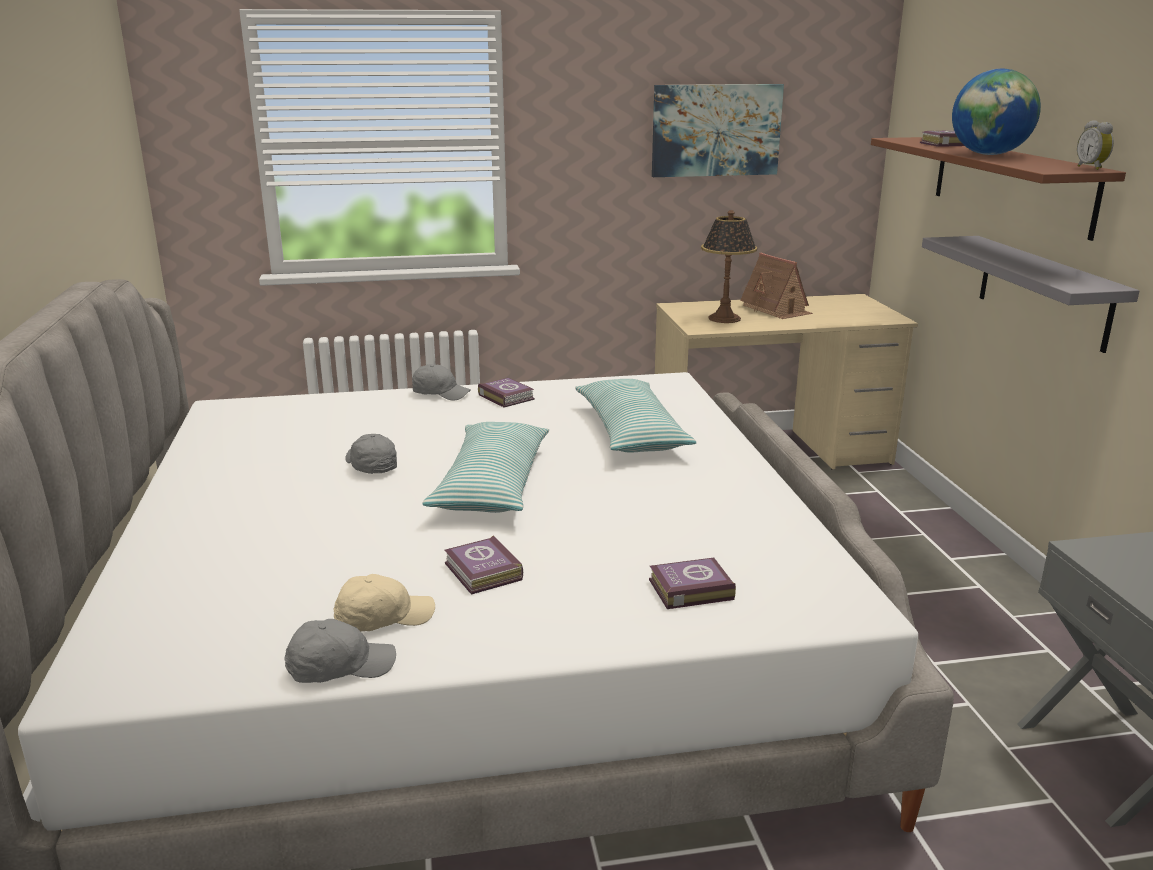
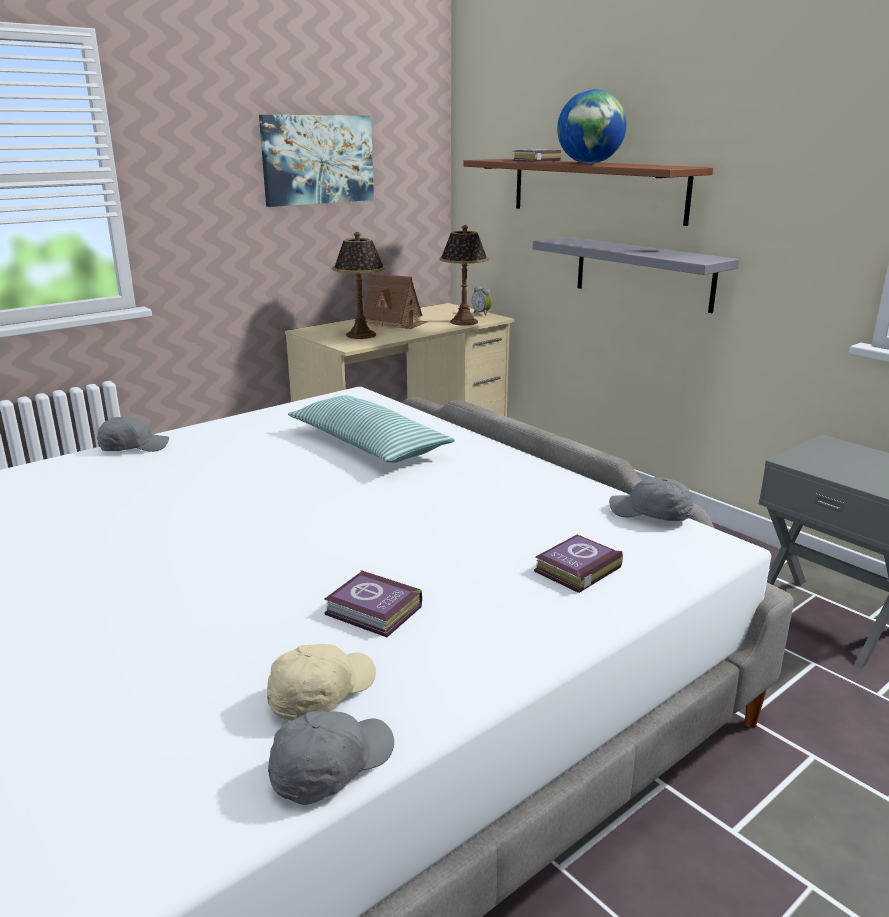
camera: 30 degrees left, 0 degrees up
grey cap [345,434,397,474] -> grey cap moved to [609,477,694,521]
pillow [422,422,549,513] -> none
book [478,378,535,408] -> none
alarm clock [1077,120,1114,170] -> alarm clock moved to [472,286,492,316]
none -> table lamp [440,225,489,325]

